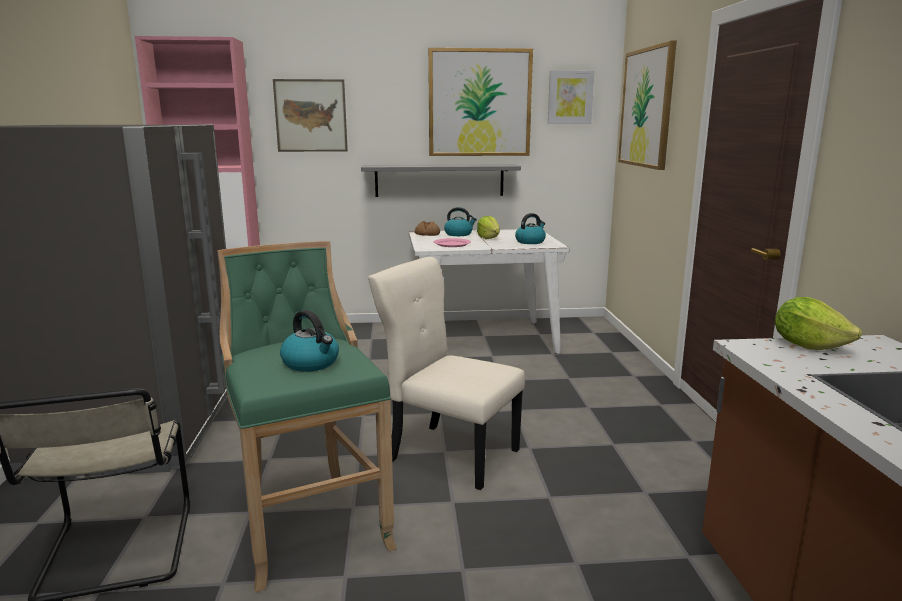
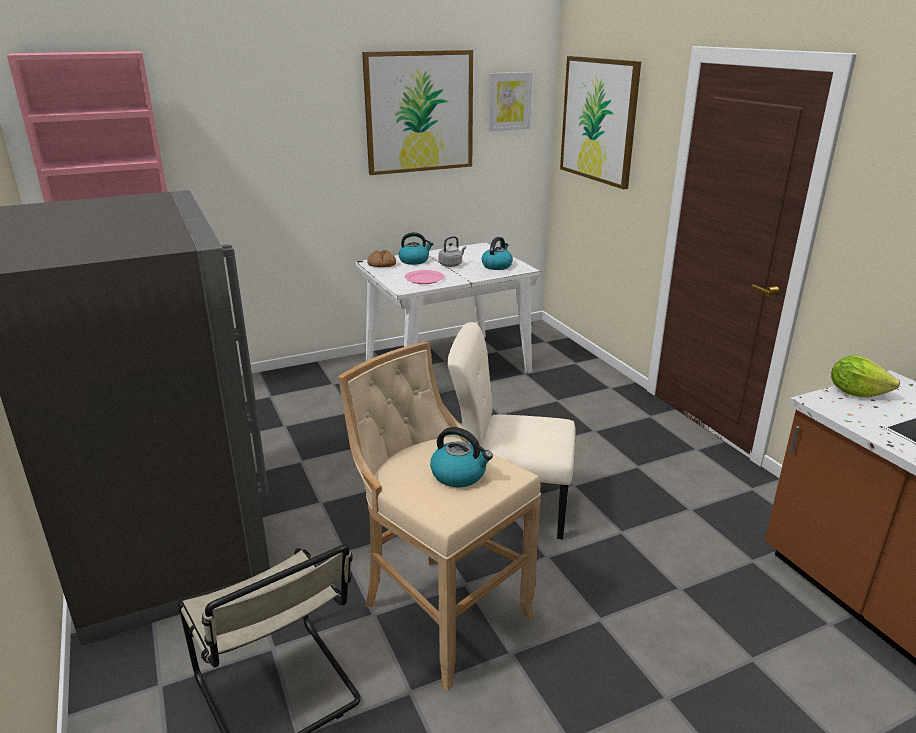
camera: 20 degrees left, 10 degrees up
green stool [217,241,397,592] -> beige stool [338,342,541,691]
picture [273,79,348,152] -> none
grey shelf [361,164,521,197] -> none
lettuce [477,216,500,239] -> grey kettle [439,236,466,267]

